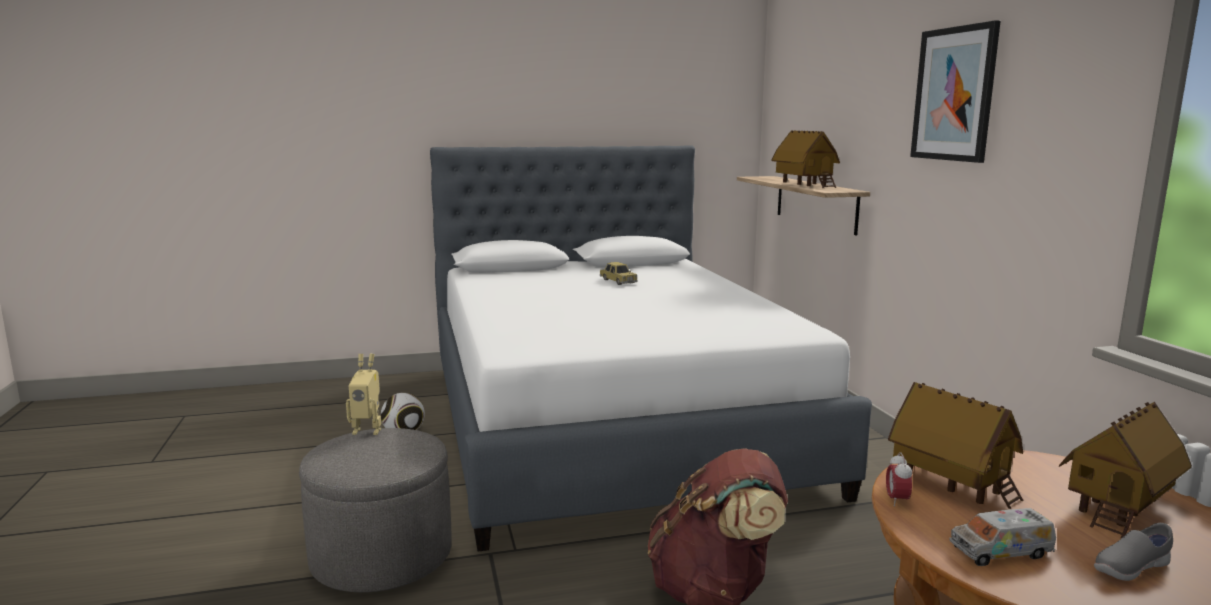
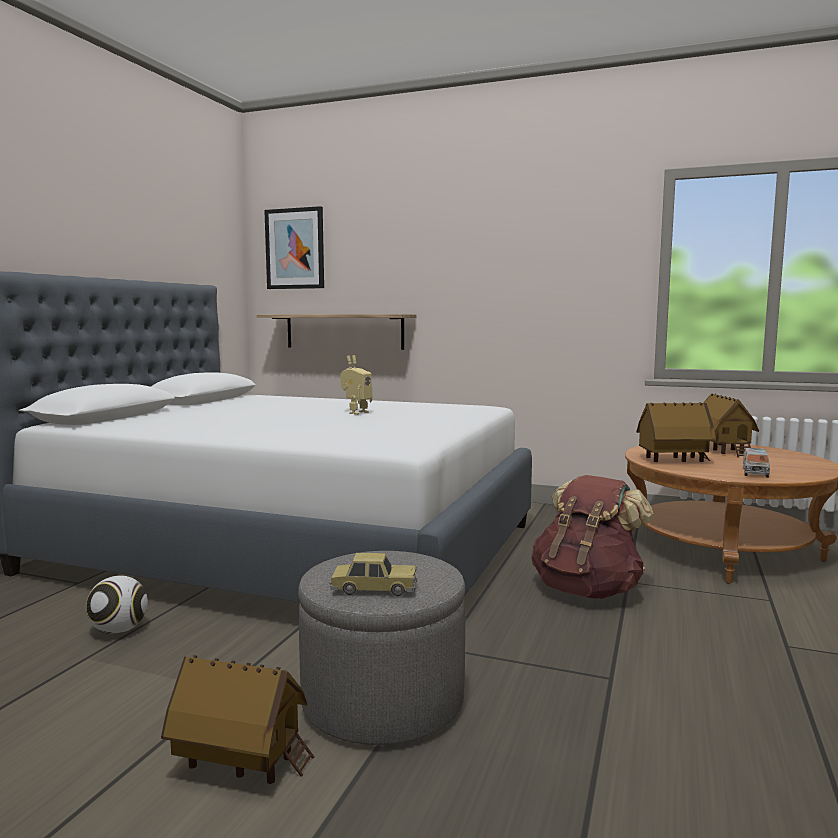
camera: 55 degrees left, 5 degrees down
toy robot [346,354,381,435] -> toy robot moved to [340,355,372,415]
toy car [600,262,638,285] -> toy car moved to [329,553,418,596]
toy house [772,130,840,188] -> toy house moved to [161,655,315,784]
alarm clock [886,452,912,507] -> none
picture [910,20,1001,163] -> picture moved to [264,206,324,289]
grey shoe [1094,523,1173,581] -> none

